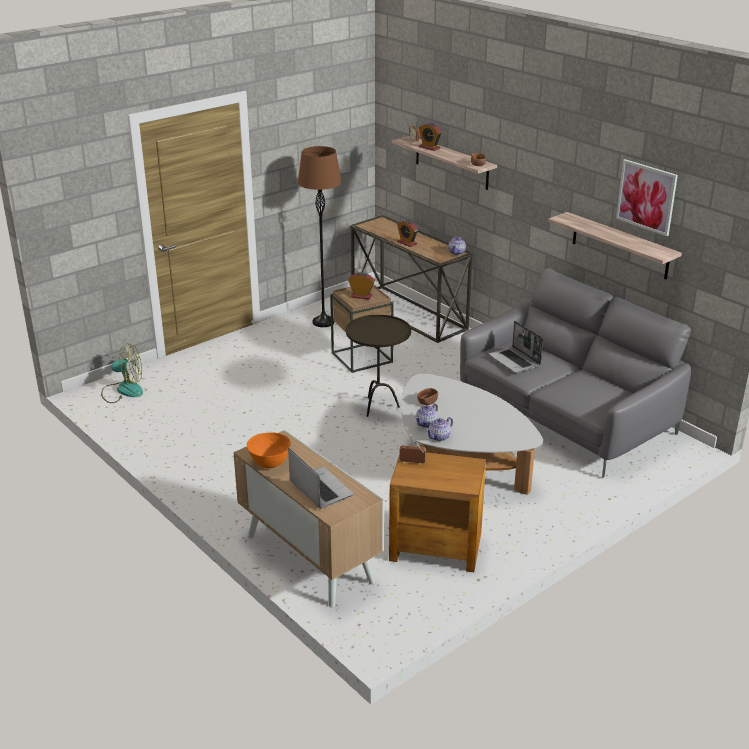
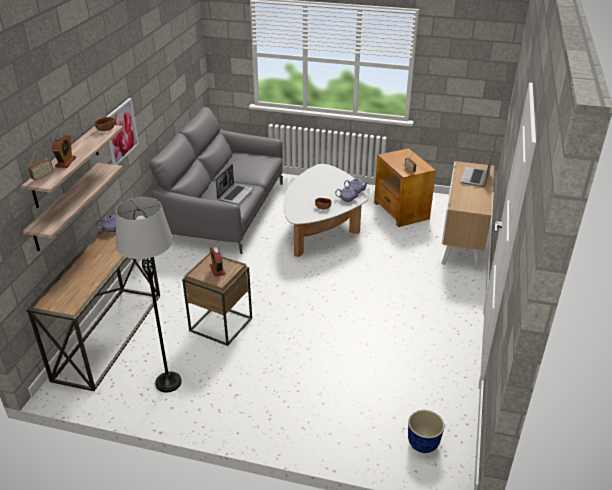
camera: 125 degrees left, 5 degrees up
fan [101,343,143,403] -> planter [408,410,444,453]
orange bowl [247,432,291,468] -> none
brown floor lamp [298,146,342,327] -> grey floor lamp [116,197,182,393]
brown side table [346,315,411,417] -> none
alarm clock [397,220,418,247] -> none
shelf [548,212,682,279] -> shelf moved to [23,163,123,251]
picture [616,159,678,236] -> picture moved to [106,98,139,165]

